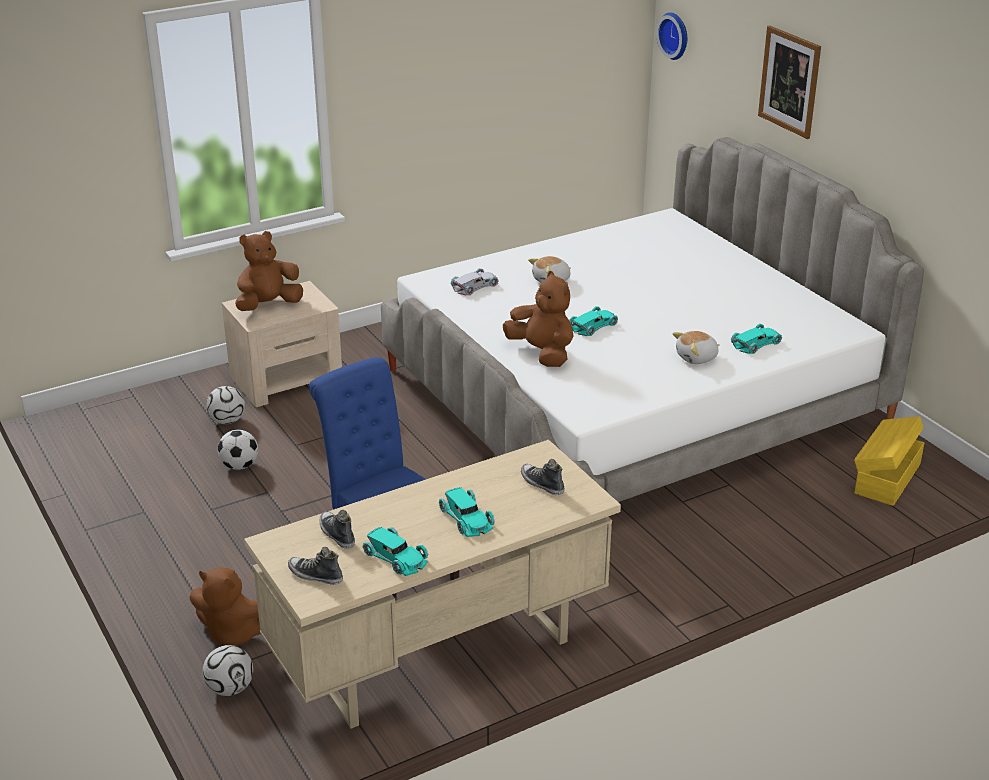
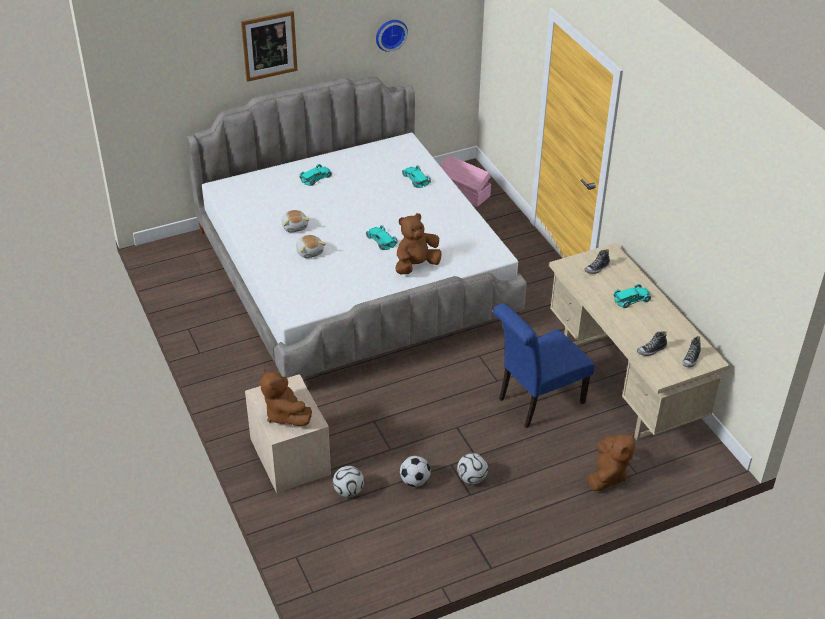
camera: 85 degrees left, 10 degrees up
football [203,645,253,696] -> football moved to [457,453,488,484]
turquoise toy car [363,527,428,576] -> turquoise toy car moved to [299,164,332,186]
white toy car [451,268,499,295] -> none
wall clock [656,12,687,60] -> wall clock moved to [376,20,408,52]
plush toy [673,331,720,364] -> plush toy moved to [281,210,309,233]
yellow storage box [854,416,924,506] -> pink storage box [440,155,491,207]

